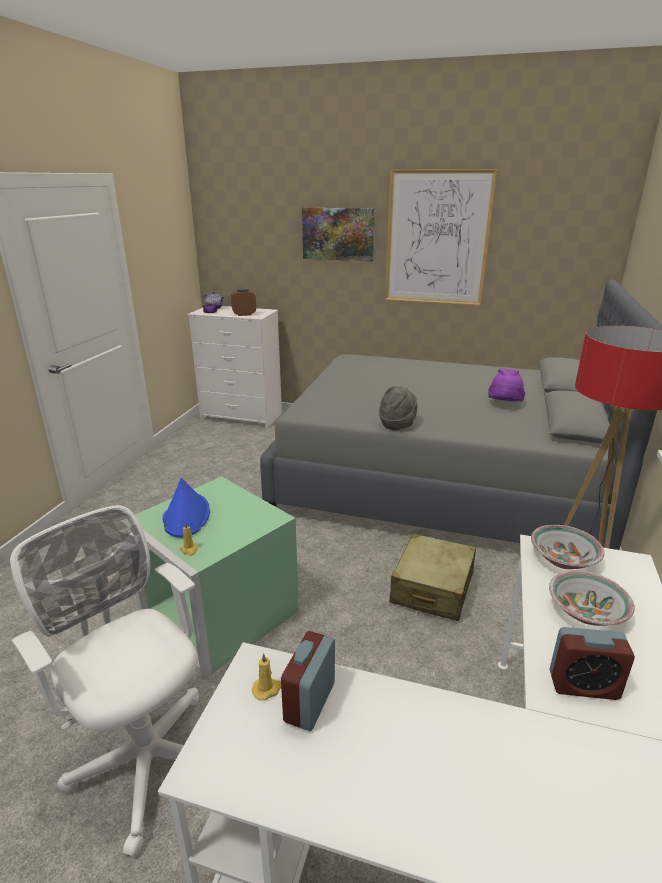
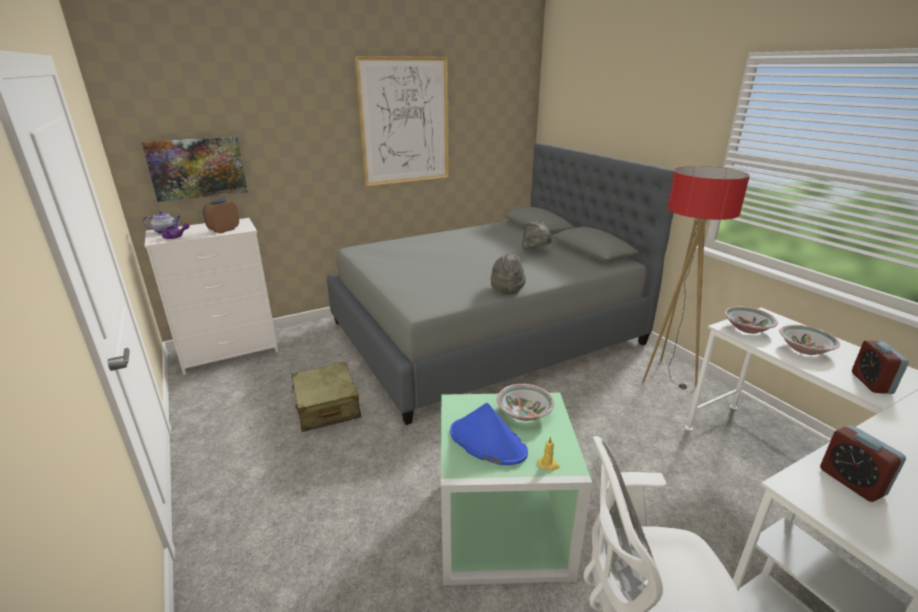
camera: 45 degrees left, 0 degrees up
yellow candle [252,653,281,700] -> none
picture [302,207,375,261] -> picture moved to [142,137,248,202]
beige suitcase [390,534,476,621] -> beige suitcase moved to [291,362,361,432]
purple hat [488,368,525,402] -> grey hat [522,221,552,249]
alarm clock [549,627,635,700] -> alarm clock turned 135 degrees clockwise [852,340,909,394]
none -> bowl [497,384,554,421]

